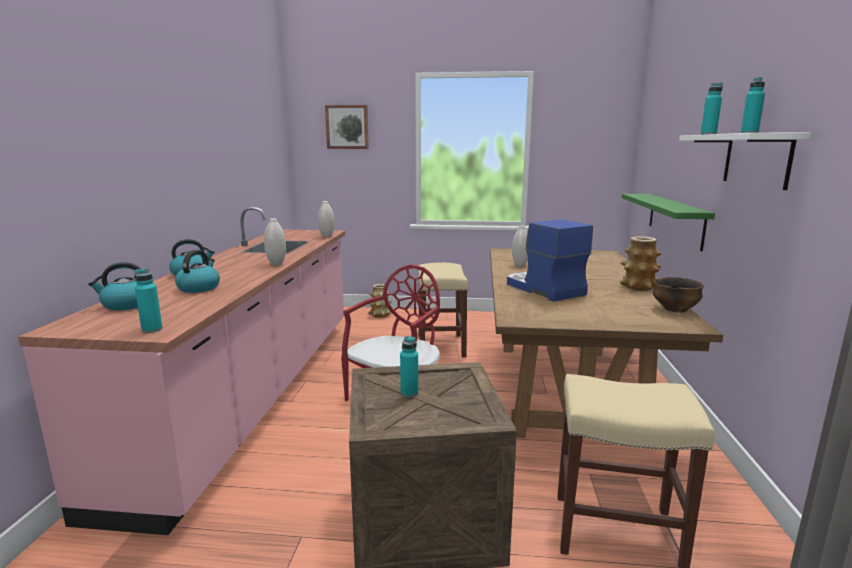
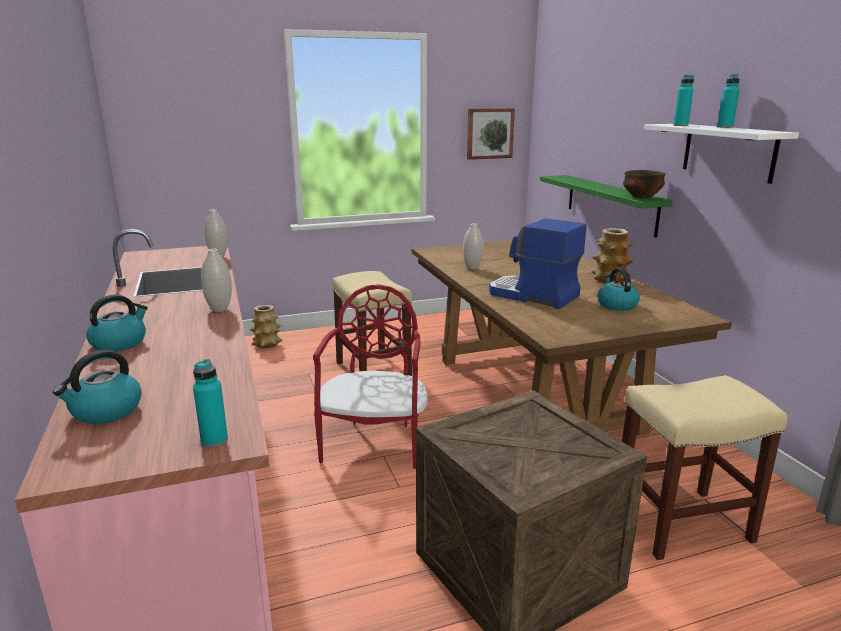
camera: 25 degrees left, 5 degrees up
kettle [175,250,220,293] -> kettle moved to [597,268,640,311]
picture [325,105,369,149] -> picture moved to [467,108,515,160]
turquoise bottle [400,336,418,397] -> none
bowl [652,277,704,313] -> bowl moved to [623,170,666,199]

